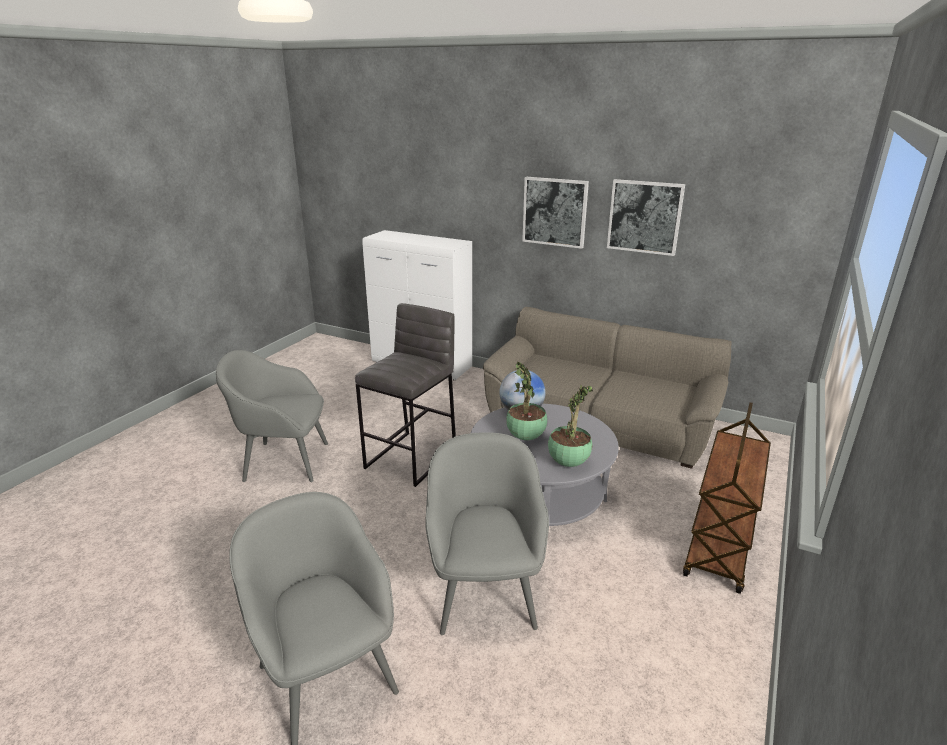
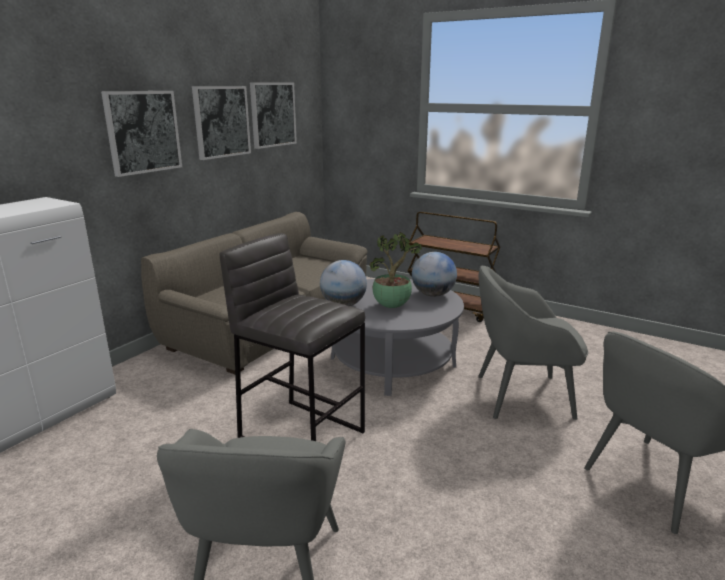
camera: 85 degrees left, 5 degrees down
potted plant [548,385,593,467] -> globe [412,252,457,297]
none -> picture [250,82,297,149]

